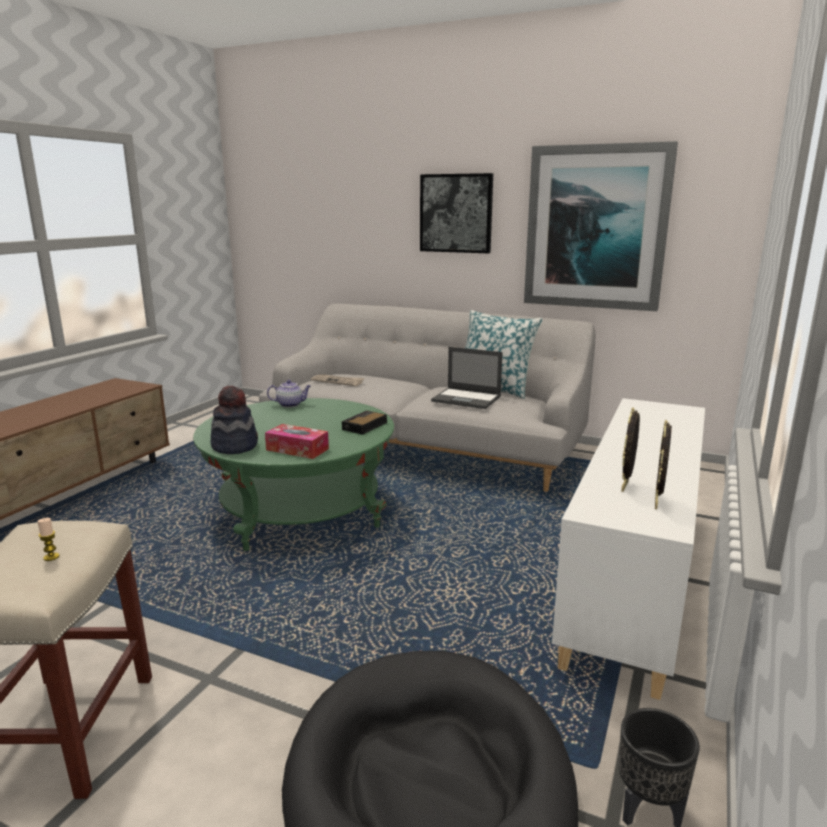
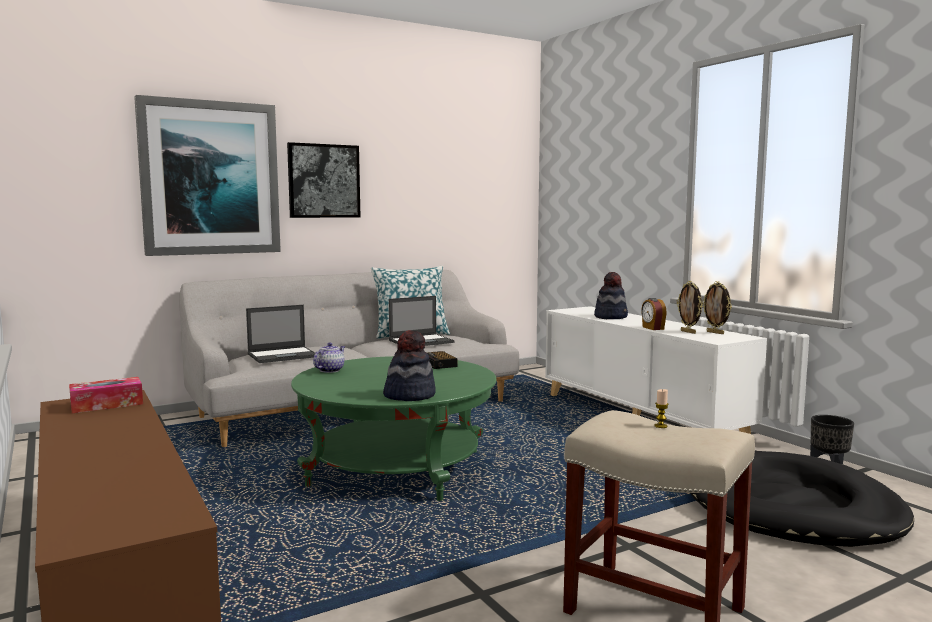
camera: 55 degrees left, 10 degrees down
tissue box [265,424,329,459] -> tissue box moved to [69,377,143,413]
newspaper [311,374,364,386] -> laptop [246,305,315,363]
picture [524,141,678,311] -> picture moved to [134,95,281,256]
none -> hat [594,272,628,319]
none -> alarm clock [641,298,667,330]

